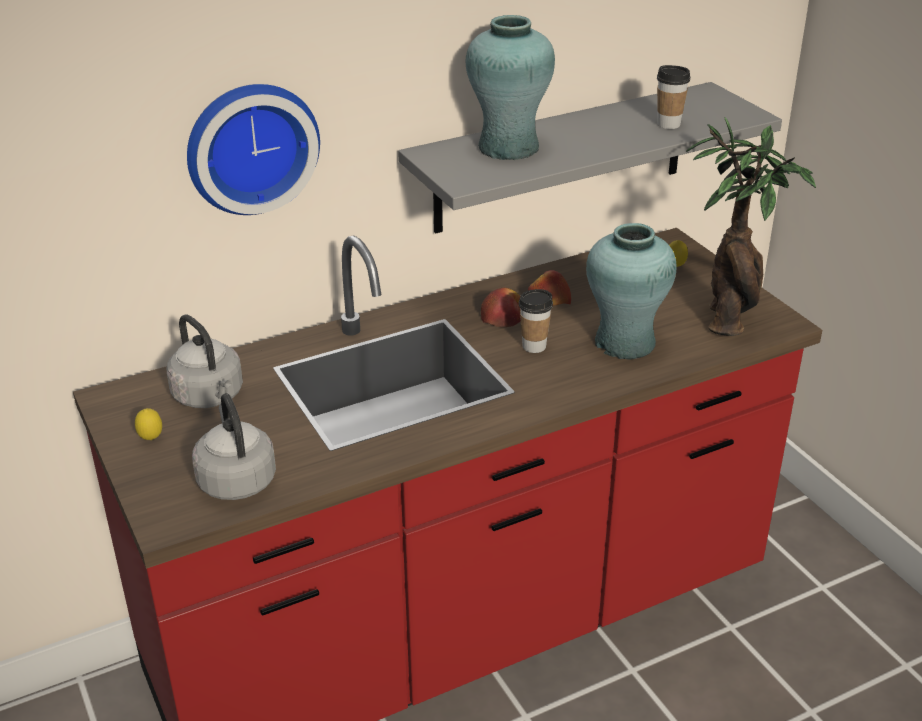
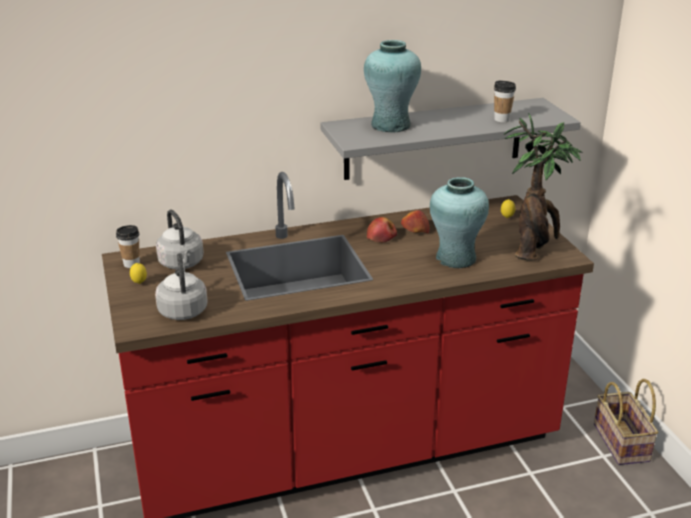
camera: 10 degrees right, 5 degrees down
wall clock [187,84,320,215] -> none
cup [519,289,553,353] -> cup moved to [116,225,140,268]
none -> basket [594,379,658,465]

